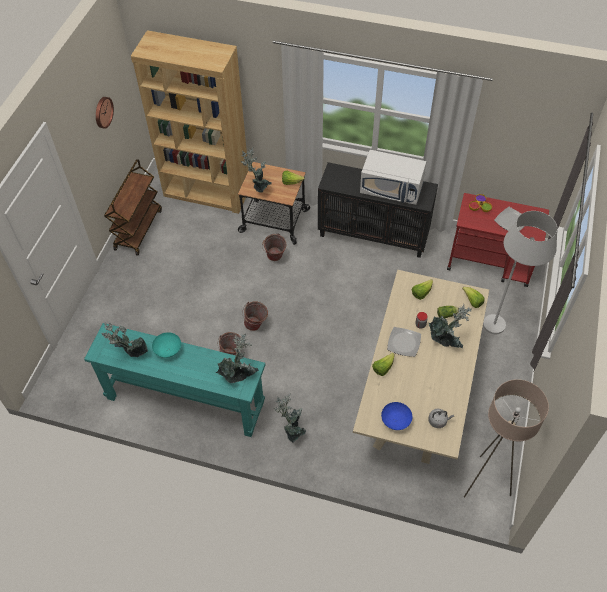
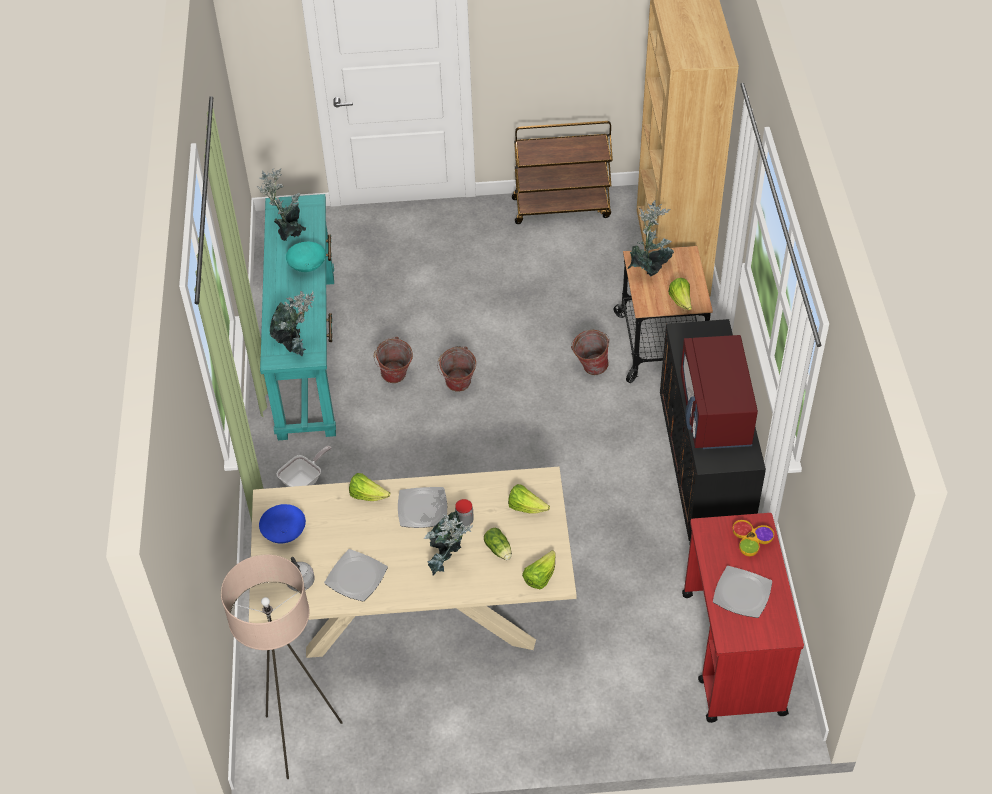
camera: 70 degrees right, 5 degrees down
wall clock [96,97,114,129] -> none
potted plant [273,393,306,443] -> frying pan [277,446,332,487]
white microwave [360,150,426,205] -> red microwave [680,335,758,449]
white floor lamp [483,211,557,334] -> none
none -> plate [324,549,388,601]

